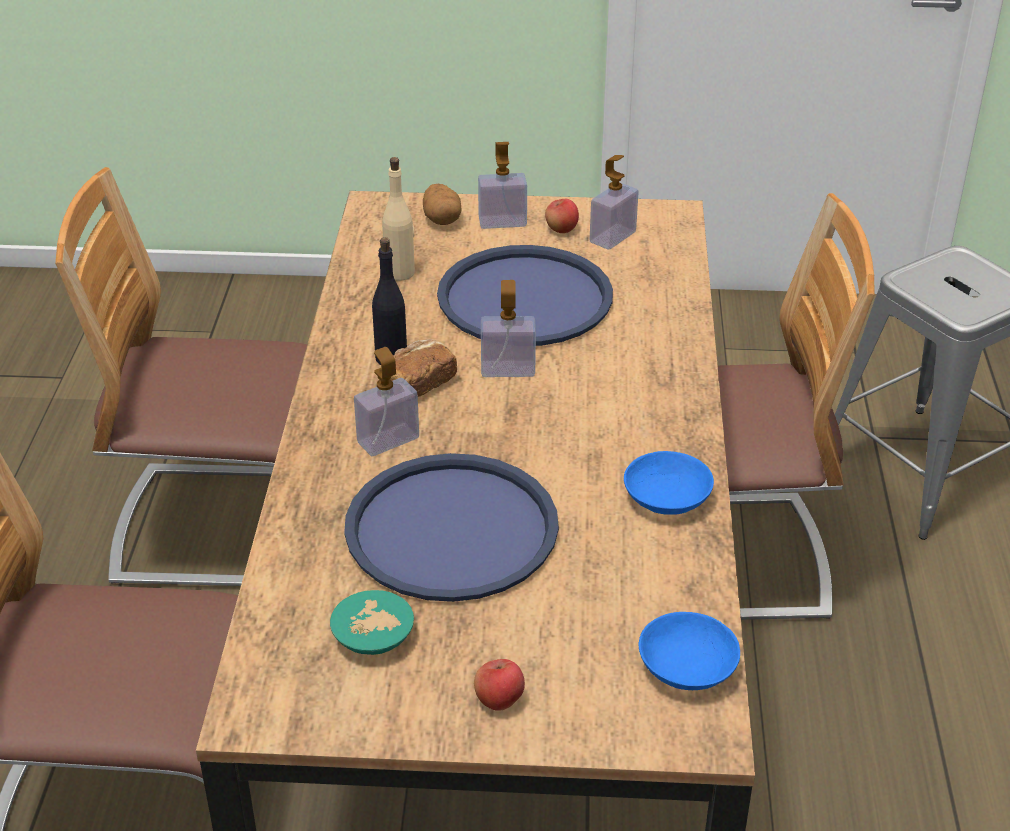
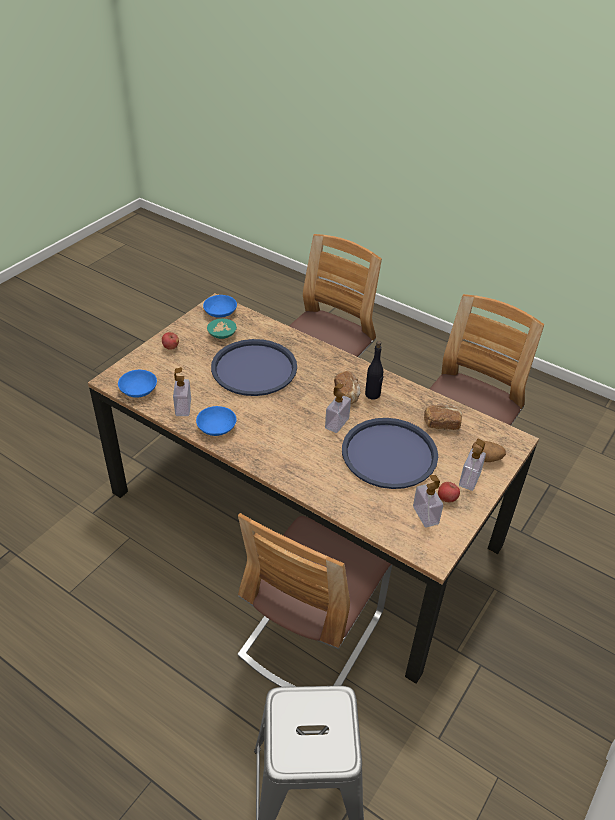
camera: 120 degrees right, 5 degrees up
soap dispenser [354,347,419,456] -> soap dispenser moved to [173,367,191,416]
beige bottle [382,157,415,281] -> bread [424,404,462,430]
none -> blue bowl [203,295,237,318]

